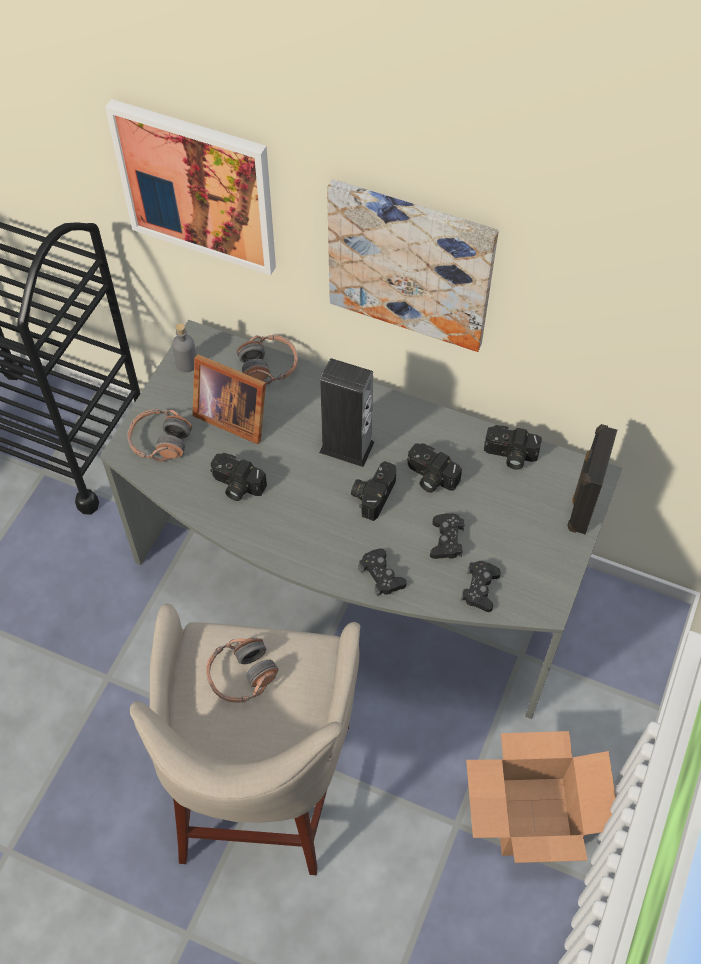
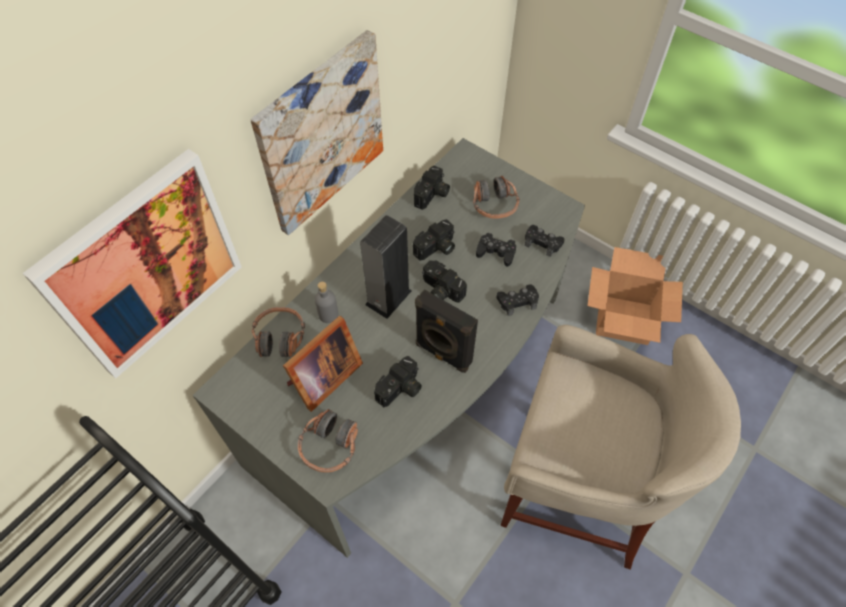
camera: 75 degrees left, 0 degrees up
grey bottle [172,323,196,372] -> grey bottle moved to [315,282,338,323]
headphones [206,638,279,703] -> headphones moved to [473,176,520,219]
black speaker [567,424,617,534] -> black speaker moved to [415,289,478,373]

